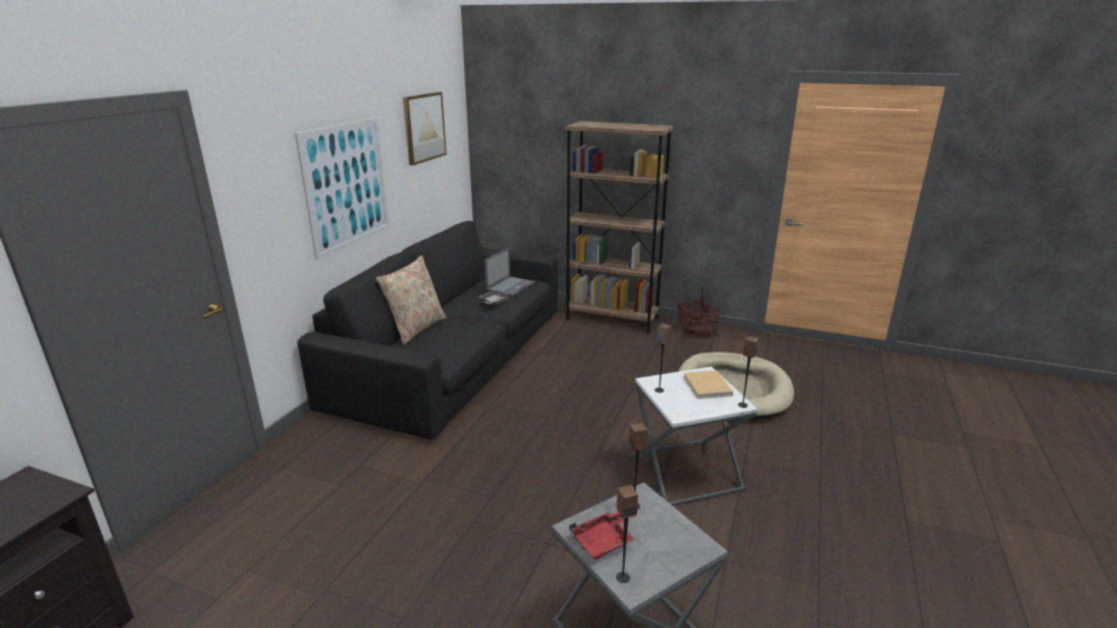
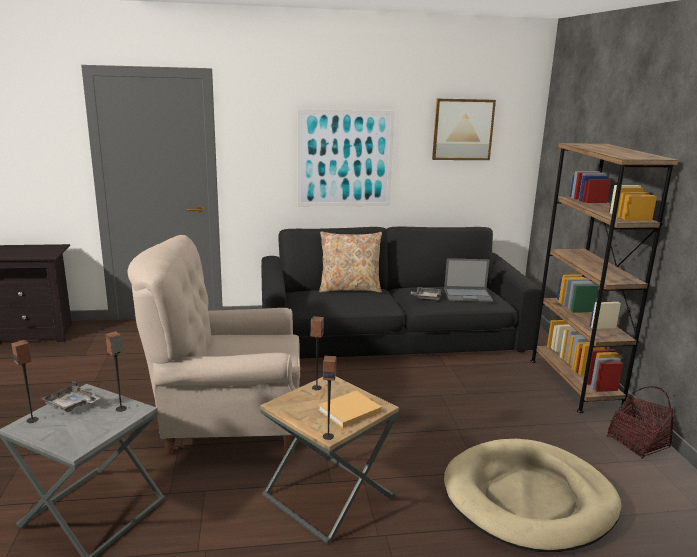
camera: 60 degrees right, 5 degrees down
red tray [569,512,634,560] -> grey tray [40,381,100,412]
white side table [631,366,757,506] -> brown side table [260,377,399,544]
none -> beige armchair [128,235,300,455]

